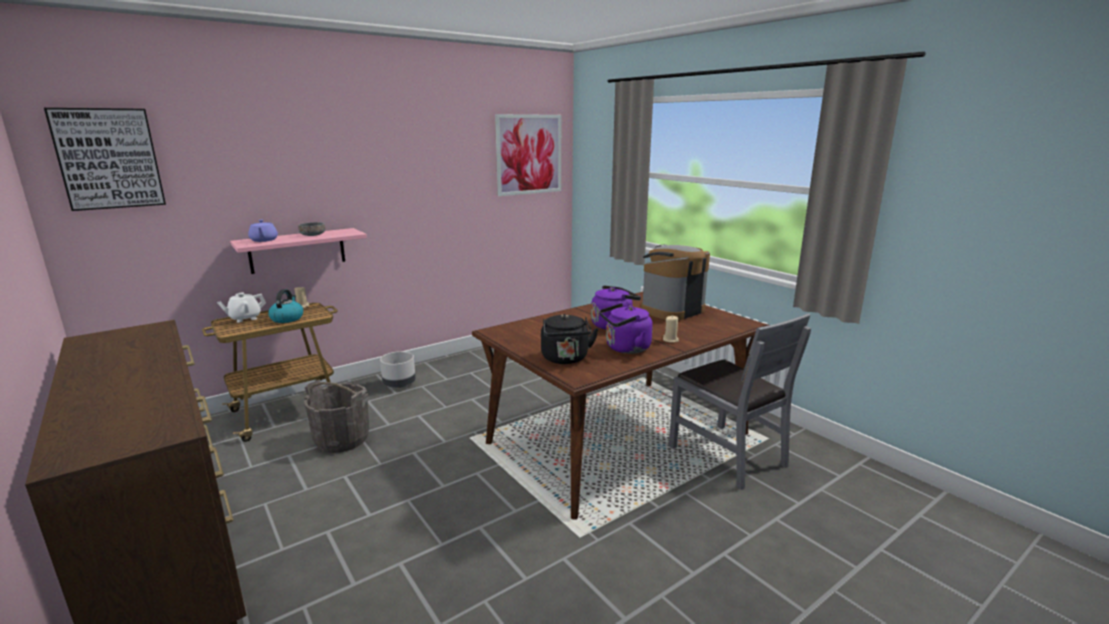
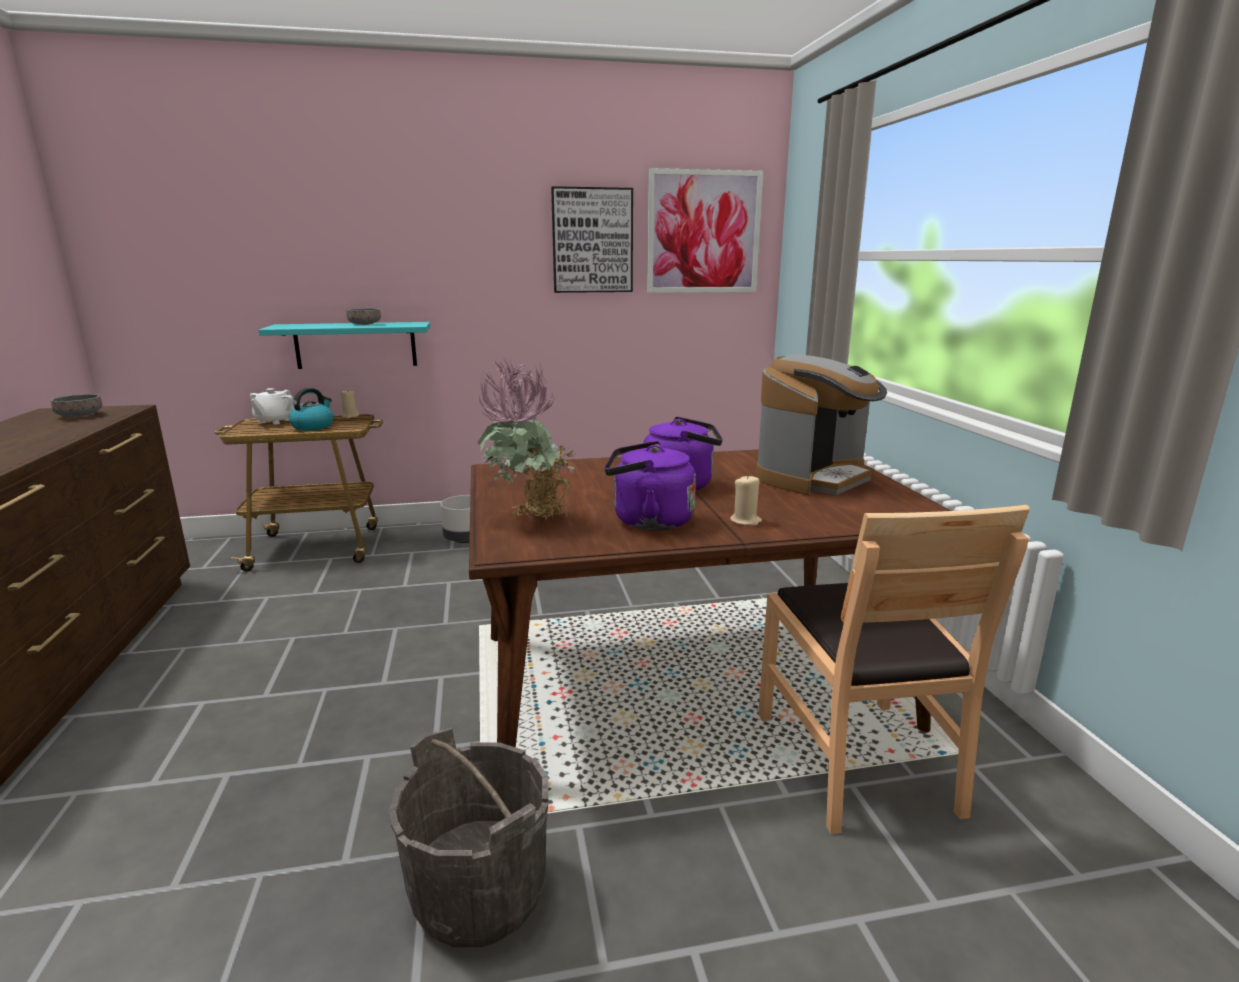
camera: 25 degrees right, 0 degrees up
picture [44,108,166,211] -> picture moved to [551,186,633,293]
white teapot [217,292,266,323] -> white teapot turned 60 degrees counterclockwise [250,388,294,425]
pink shelf [230,228,367,274] -> turquoise shelf [258,322,430,369]
purple teapot [248,220,278,242] -> none
grey bucket [304,380,369,453] -> grey bucket moved to [389,727,549,947]
black kettle [541,314,599,364] -> potted plant [477,361,575,521]
coffee machine [641,244,710,320] -> coffee machine turned 150 degrees clockwise [756,354,887,495]
grey chair [669,313,811,490] -> brown chair [758,505,1030,834]
none -> grey bowl [51,394,102,417]

